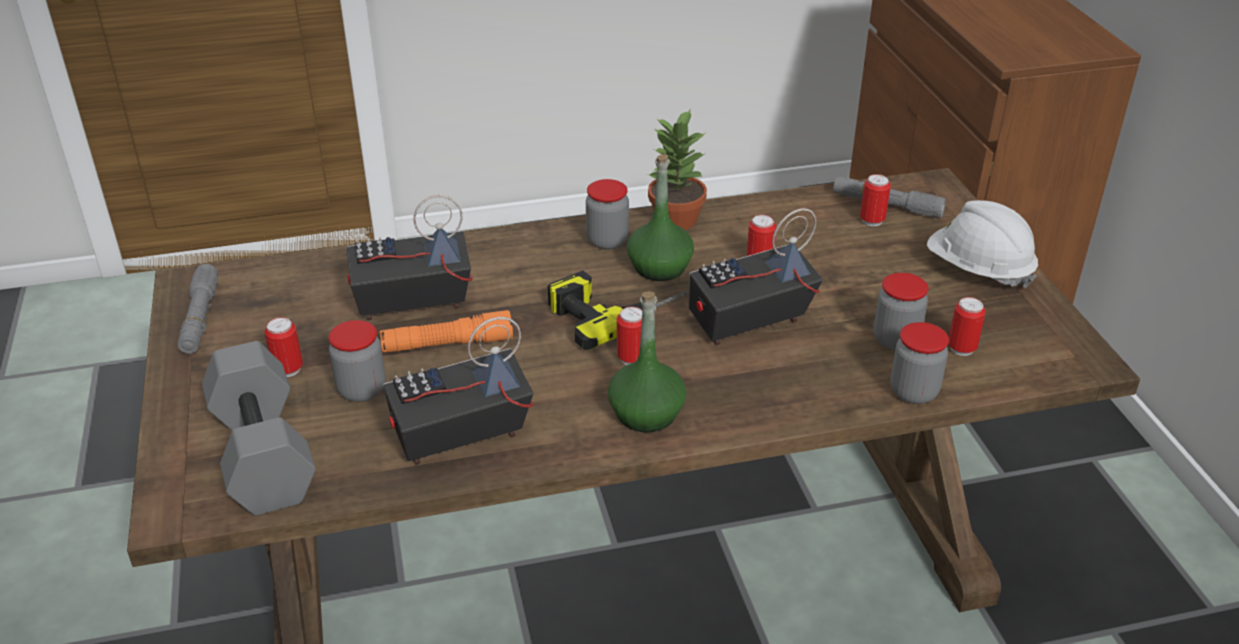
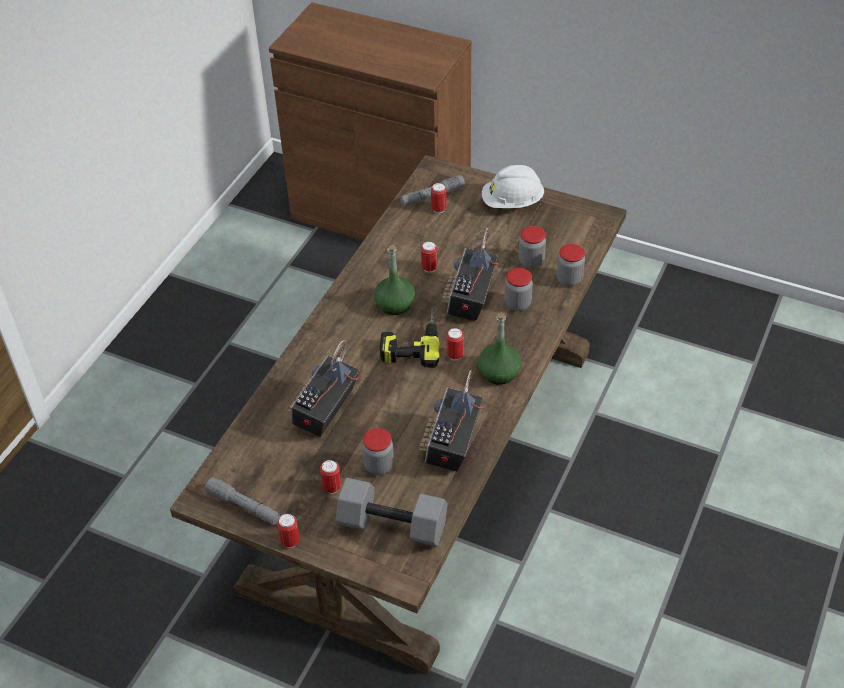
camera: 50 degrees left, 10 degrees up
orange flashlight [380,310,513,353] -> none
jar [586,179,629,250] -> jar moved to [505,268,533,311]
potted plant [647,109,707,230] -> none
can [948,297,986,356] -> can moved to [277,514,300,548]

